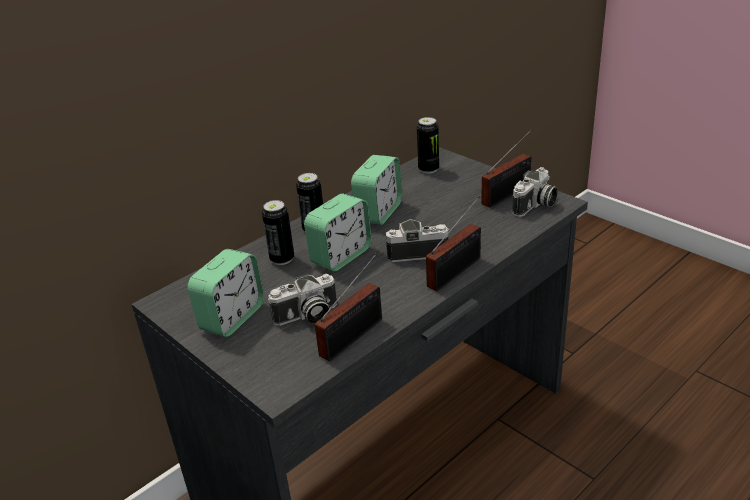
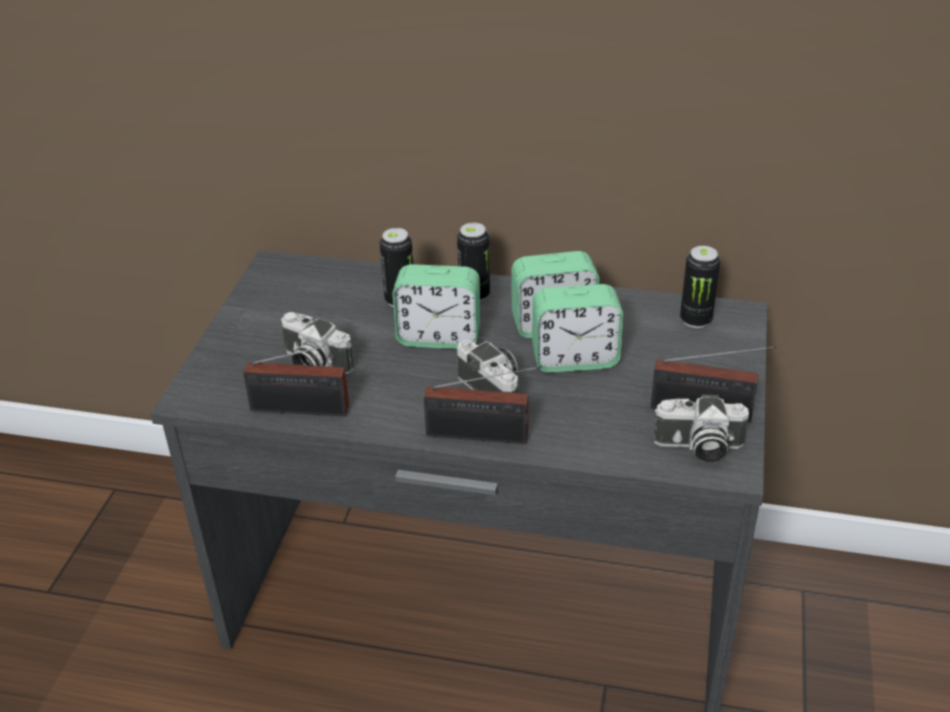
camera: 55 degrees right, 5 degrees up
alarm clock [187,249,264,337] -> alarm clock moved to [532,284,623,373]

